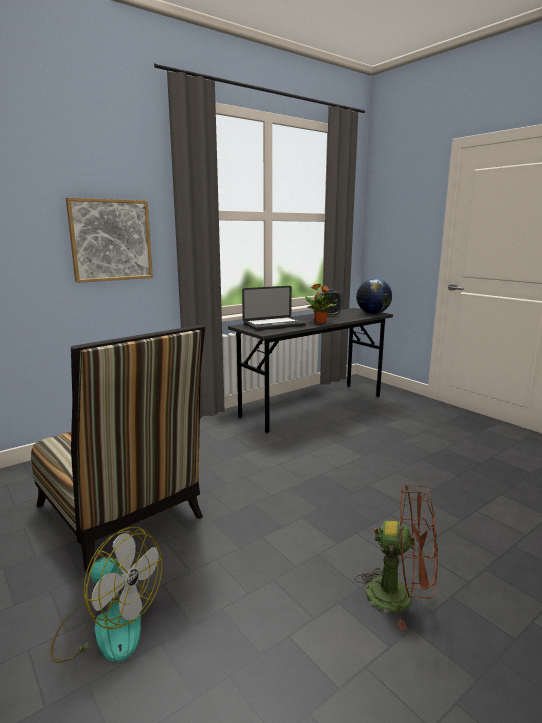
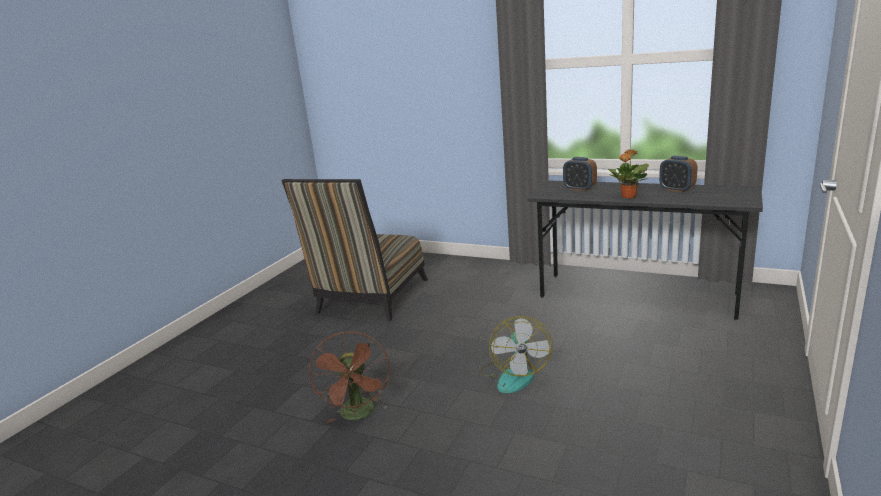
camera: 65 degrees right, 5 degrees up
fan [50,527,162,663] -> fan moved to [479,316,552,393]
picture [66,197,153,283] -> none
laptop [242,286,306,330] -> alarm clock [563,157,597,191]
globe [356,279,392,314] -> none

